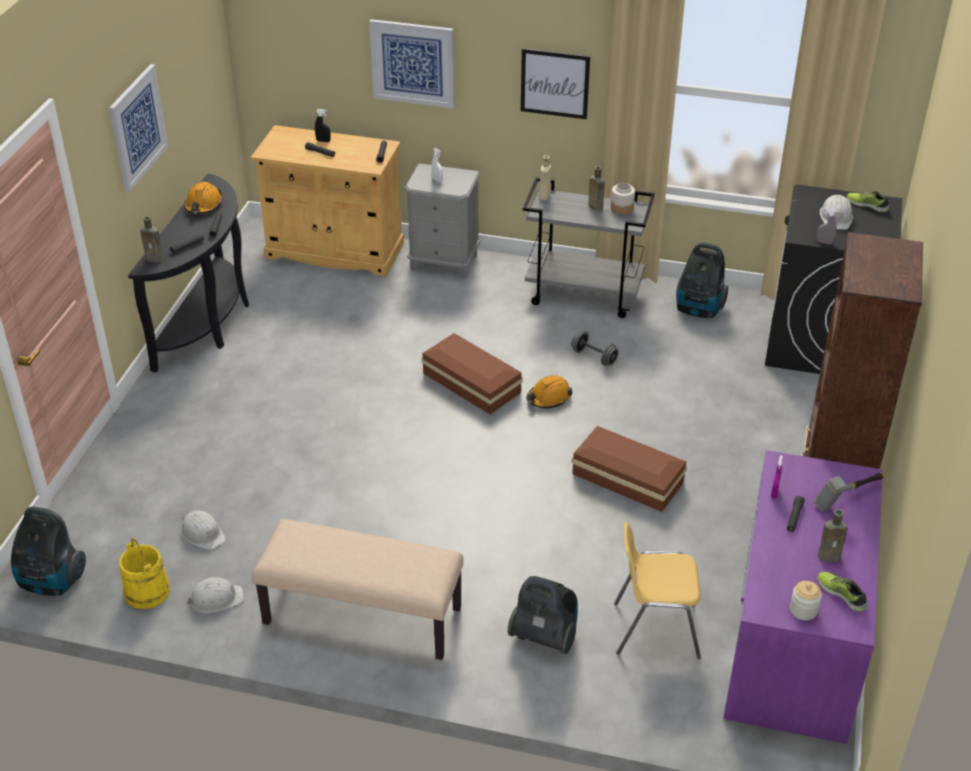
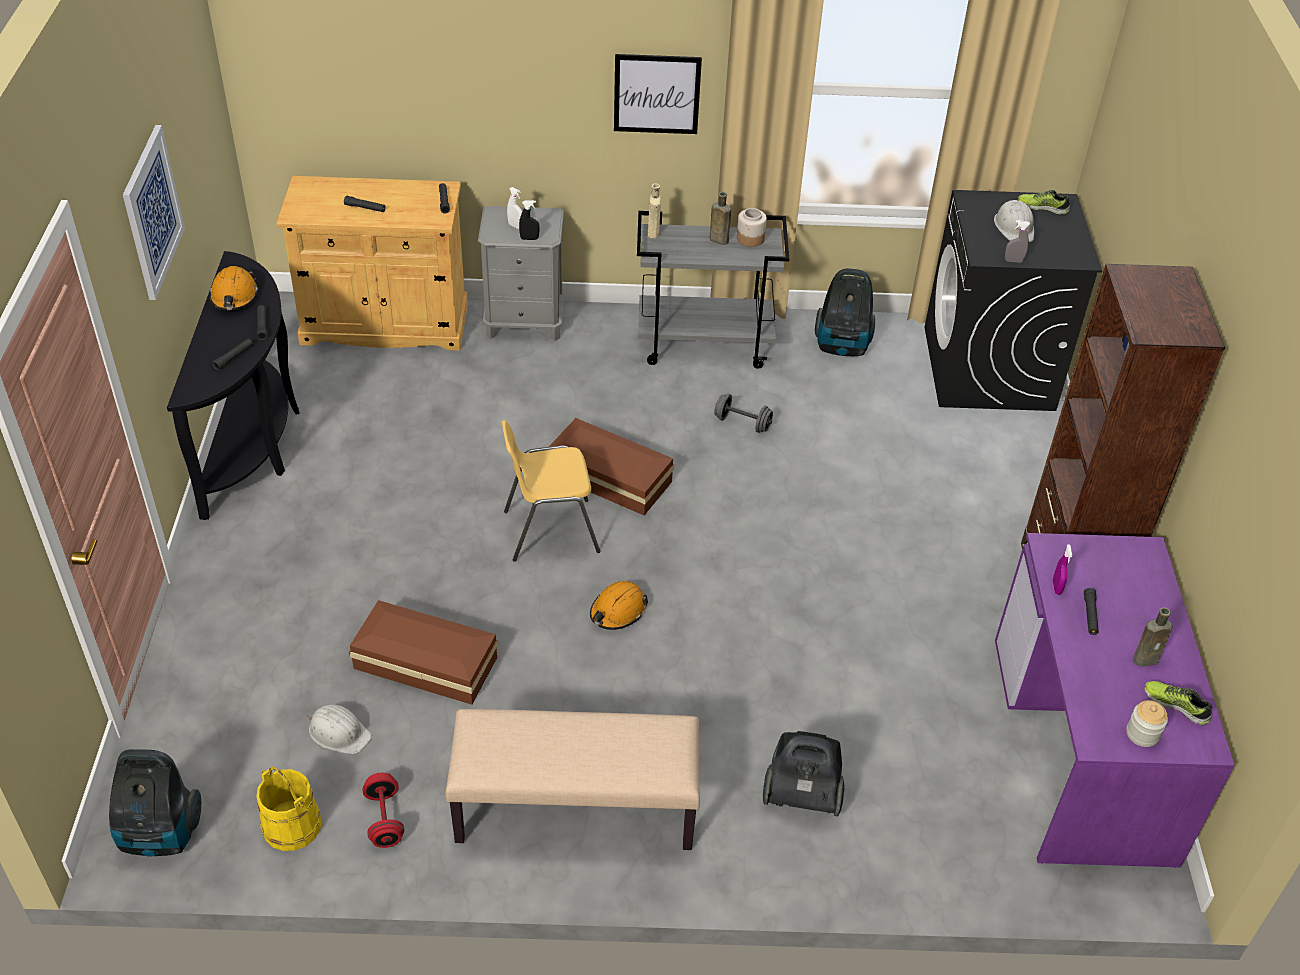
camera: 15 degrees left, 5 degrees up
brown bottle [140,216,163,263] -> none
white hard hat [186,577,244,613] -> red dumbbell [362,773,404,848]
black spray bottle [315,109,331,142] -> black spray bottle moved to [519,200,539,240]
picture [369,19,454,108] -> none
orange hard hat [527,375,572,408] -> orange hard hat moved to [590,581,648,630]
brown storage box [572,426,687,512] -> brown storage box moved to [349,600,498,705]
yellow chair [614,523,701,659] -> yellow chair moved to [502,420,601,562]
hammer [814,472,885,511] -> none

